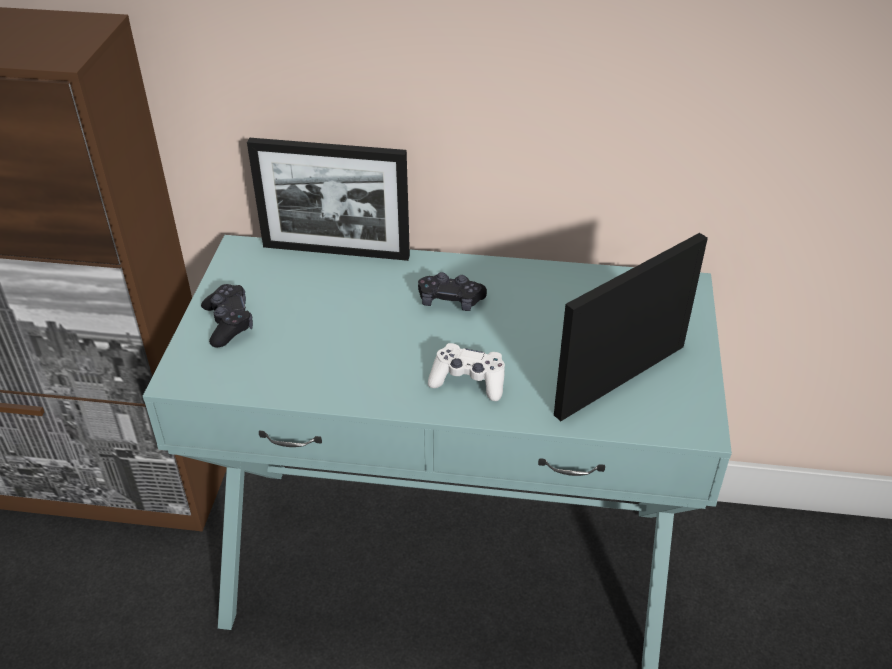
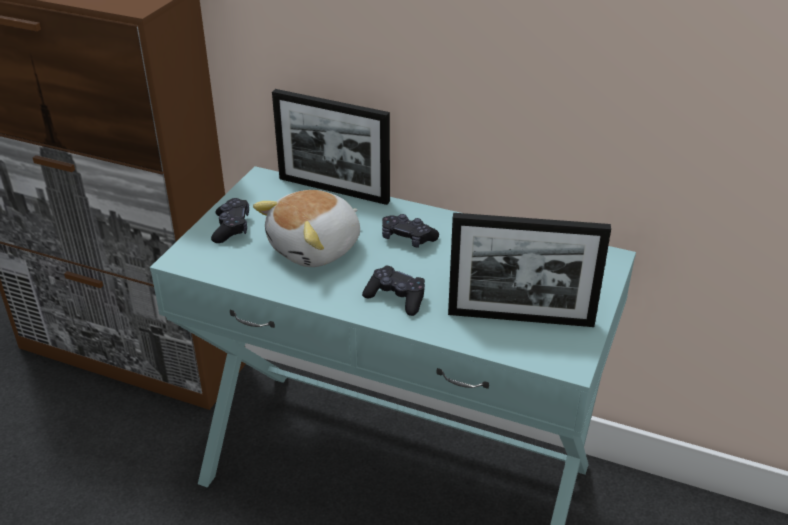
camera: 15 degrees right, 5 degrees down
white game controller [428,343,505,401] -> black game controller [362,266,425,316]
picture frame [554,233,708,421] -> picture frame turned 150 degrees counterclockwise [448,213,611,327]
none -> plush toy [253,190,360,267]

